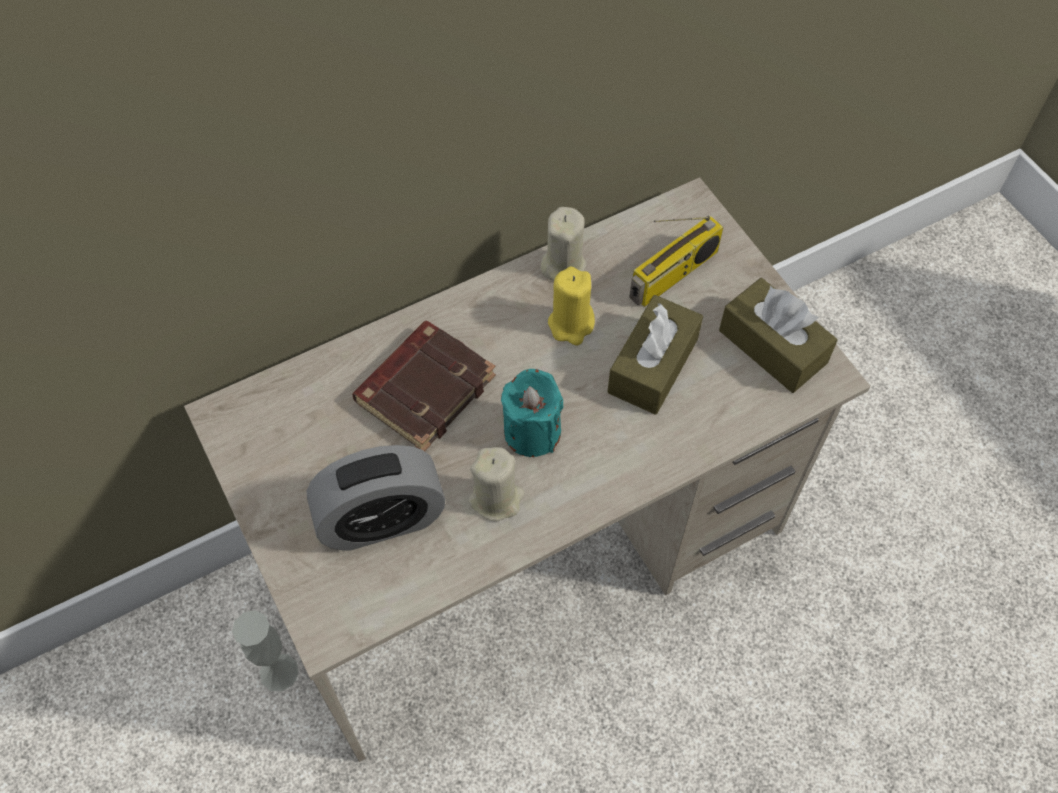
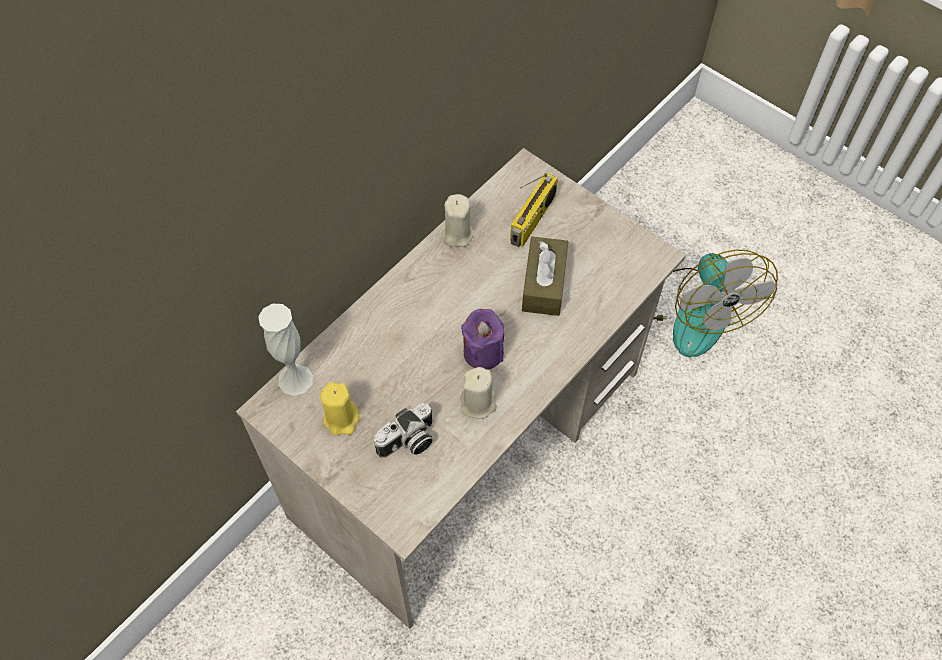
camera: 20 degrees left, 0 degrees up
white vase [232,610,299,691] -> white vase moved to [258,304,313,396]
alarm clock [307,445,445,551] -> camera [374,403,433,458]
brown book [352,321,496,451] -> none
turquoise candle [501,369,563,457] -> purple candle [461,309,504,370]
yellow candle [548,267,595,345] -> yellow candle moved to [320,382,359,436]
brown tissue box [719,278,838,393] -> none
none -> fan [653,250,778,357]

